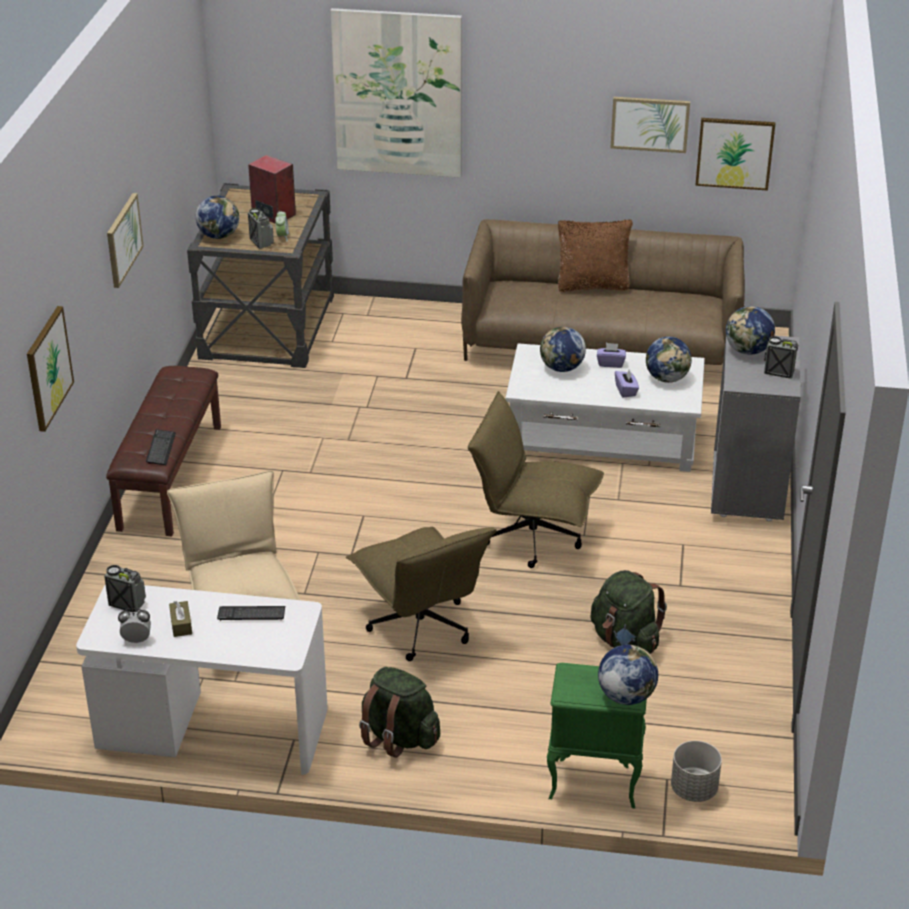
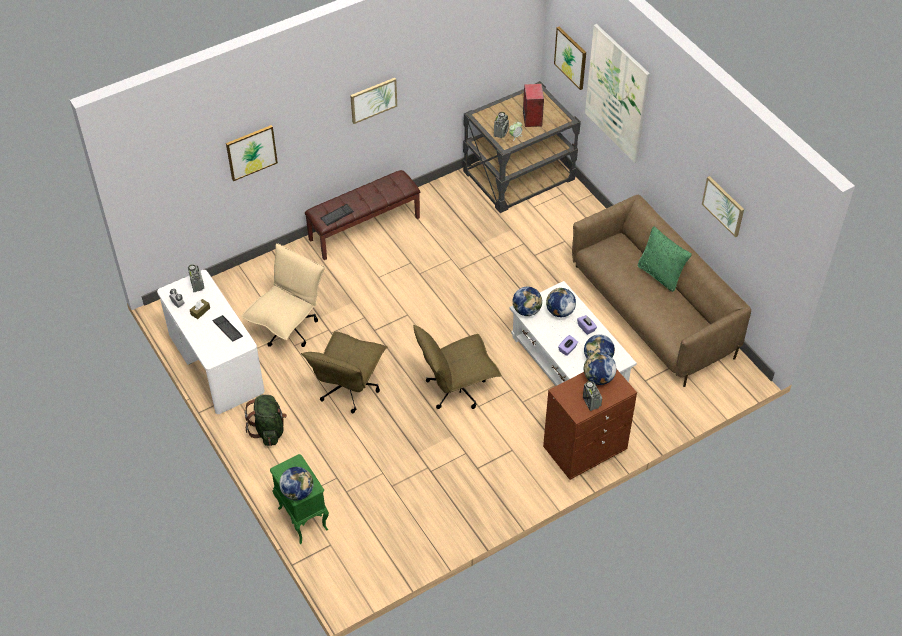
camera: 50 degrees right, 15 degrees up
globe [196,196,239,239] -> globe moved to [513,287,543,316]
beige office chair [468,391,604,568] -> beige office chair turned 90 degrees counterclockwise [413,325,501,409]
brown pillow [558,220,633,293] -> green pillow [638,226,692,292]
green backpack [590,570,667,654] -> none
grey planter [671,741,722,802] -> none
picture [695,118,775,190] -> picture moved to [554,27,586,90]
grey cabinet [711,336,802,521] -> brown cabinet [543,369,637,480]

